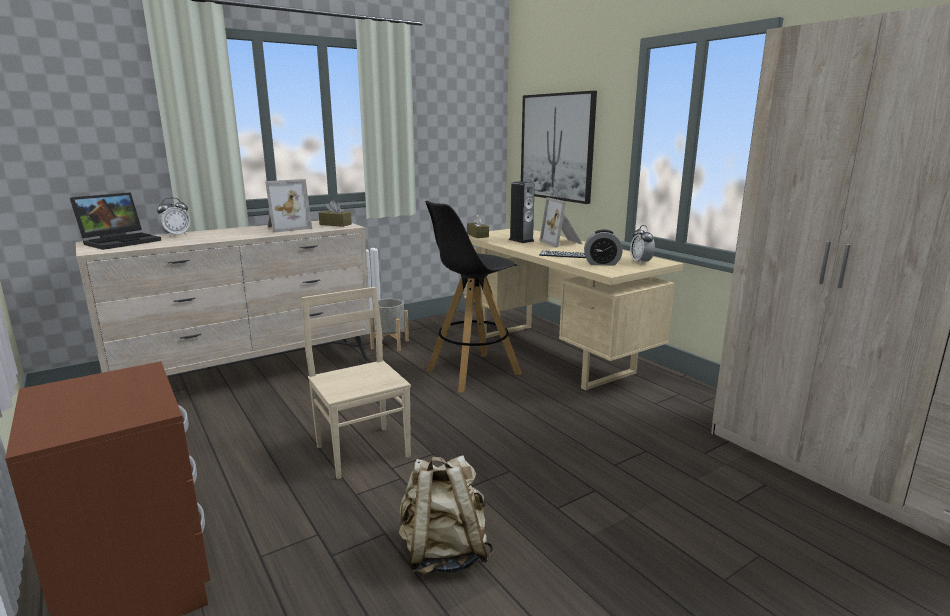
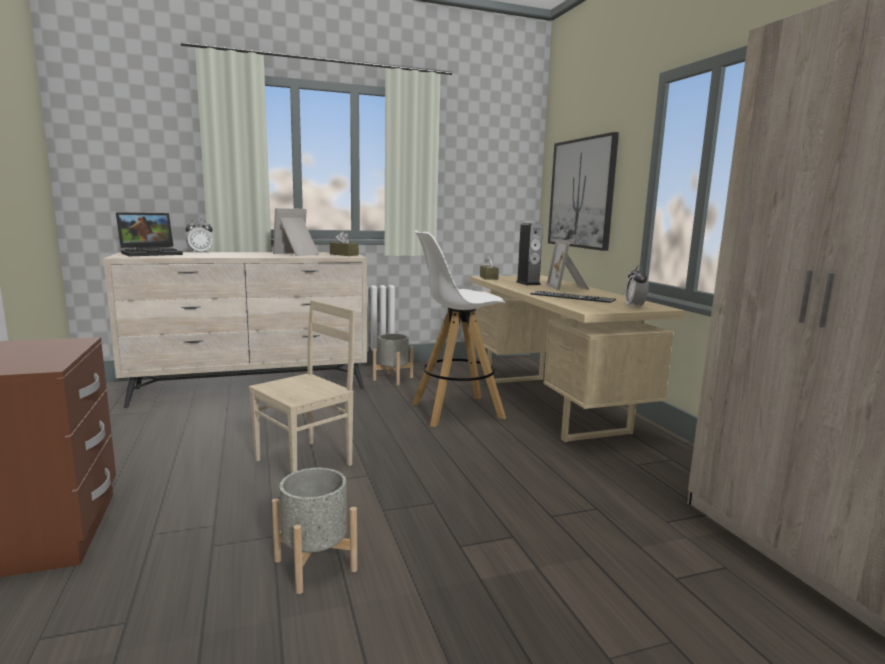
camera: 15 degrees right, 5 degrees down
picture frame [265,179,312,233] -> picture frame turned 150 degrees clockwise [273,208,319,256]
beige chair [302,287,411,479] -> beige chair turned 60 degrees clockwise [249,300,355,473]
beige backpack [399,455,494,575] -> grey planter [272,468,357,594]
black stool [425,200,522,393] -> white stool [412,230,506,427]
alarm clock [584,229,623,266] -> none

